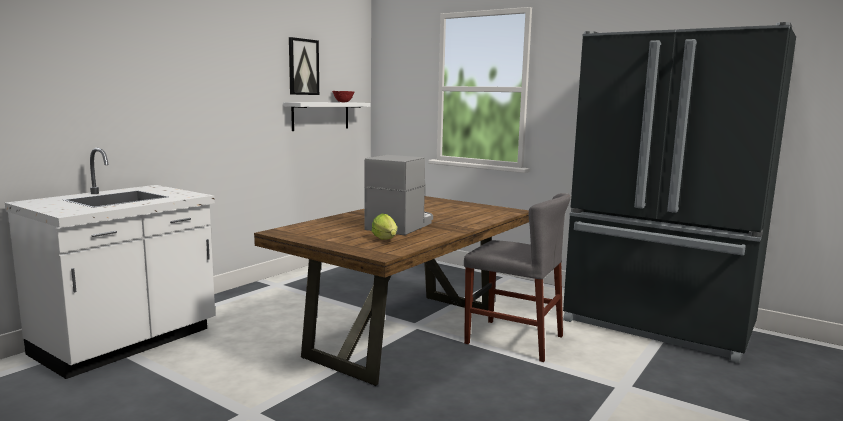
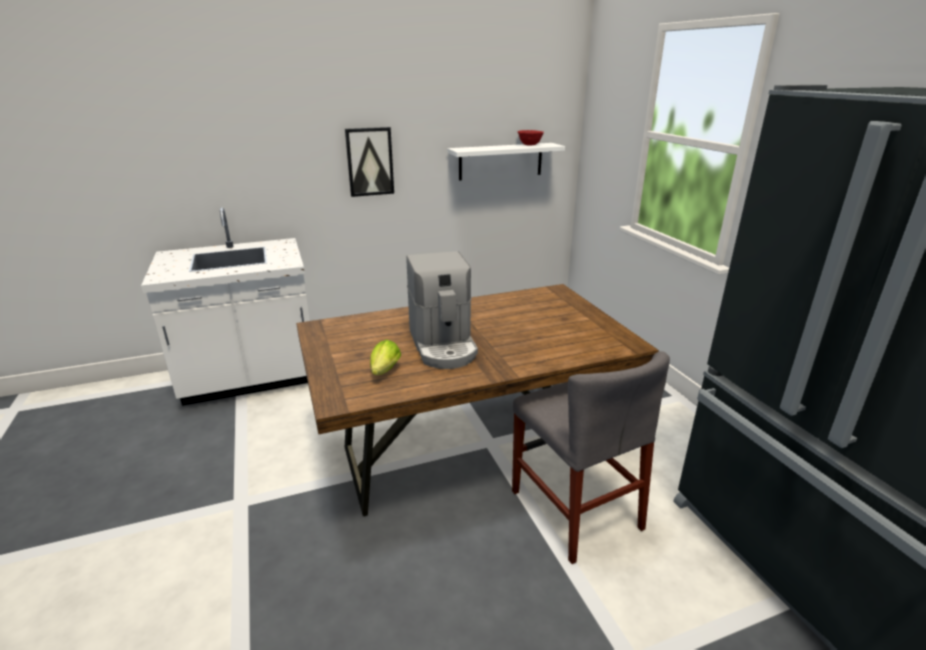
camera: 35 degrees right, 15 degrees up
picture [289,37,319,95] -> picture moved to [345,127,394,197]
coffee machine [364,155,433,235] -> coffee machine turned 105 degrees clockwise [406,251,478,369]

